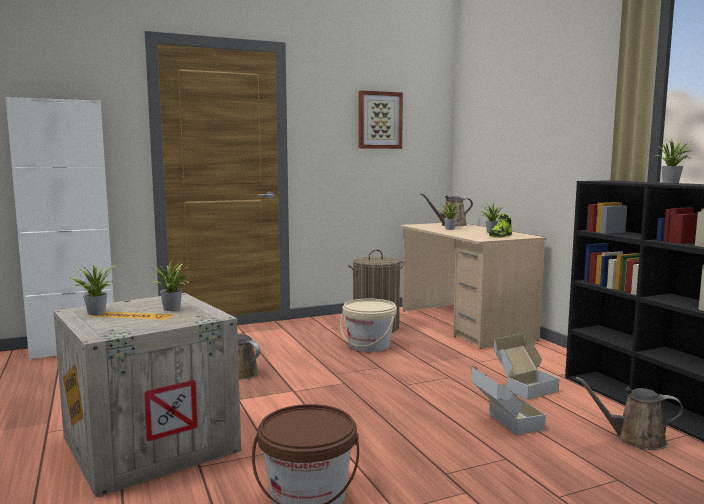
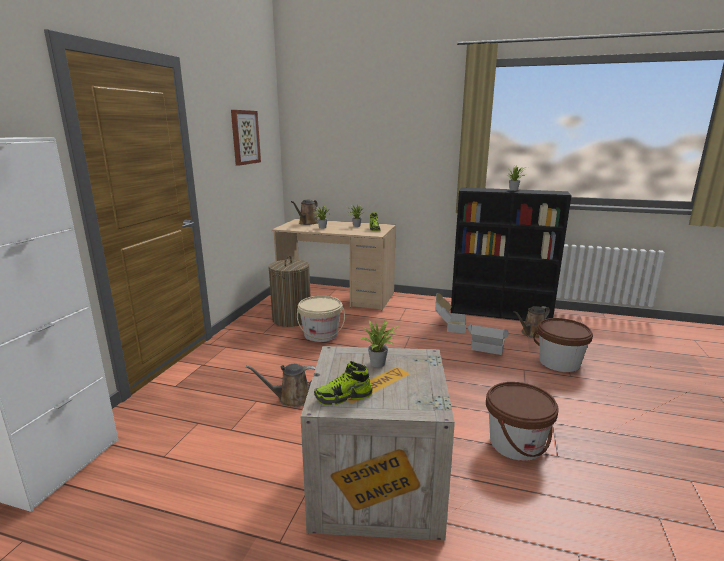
camera: 50 degrees left, 10 degrees up
potted plant [70,265,118,315] -> shoe [314,361,373,406]
none -> brown bucket [533,318,593,372]

